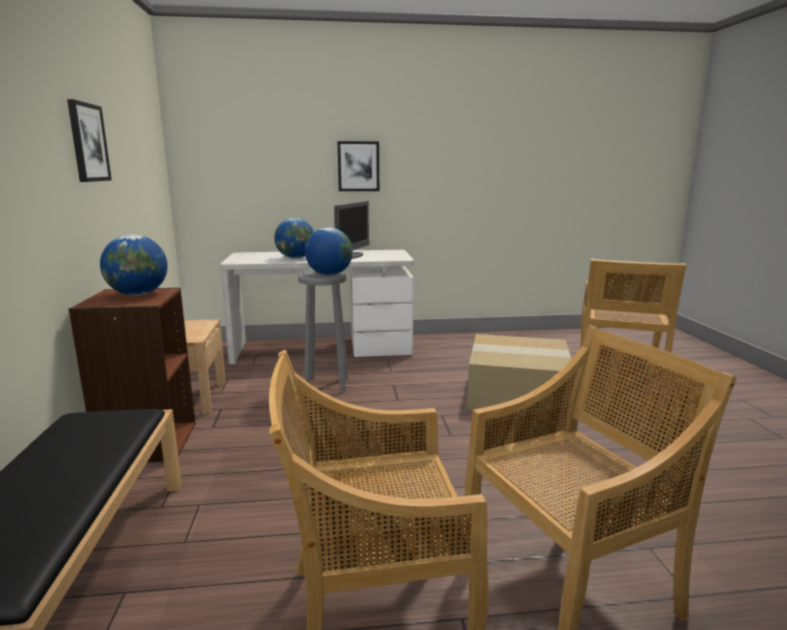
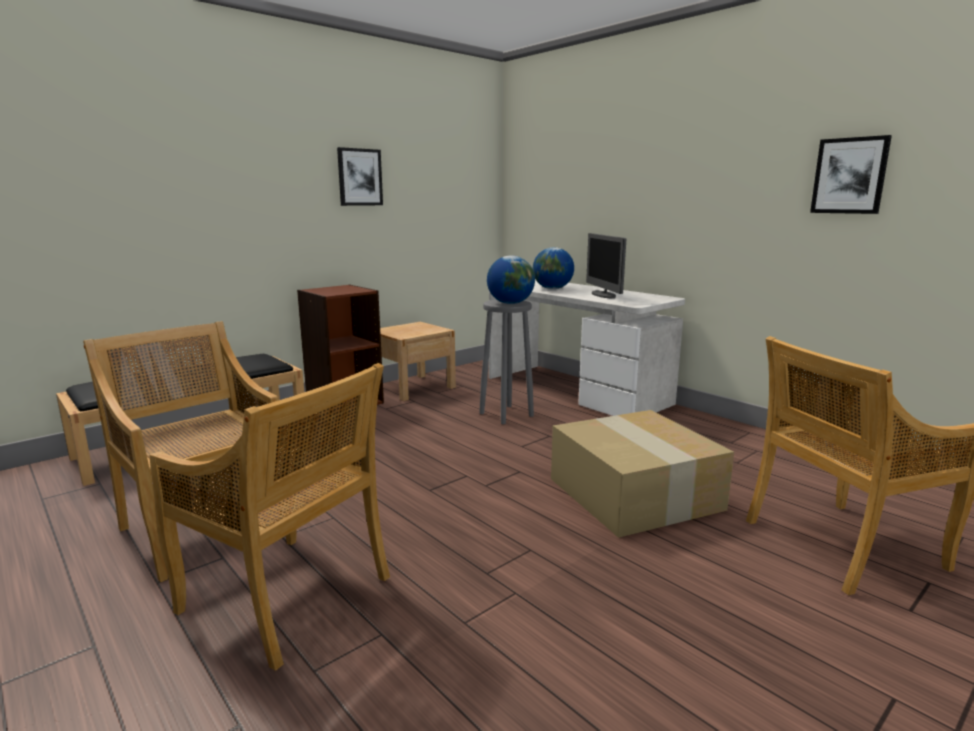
camera: 55 degrees right, 0 degrees up
globe [100,234,168,296] -> none
monitor [334,201,369,259] -> monitor turned 90 degrees clockwise [586,233,626,298]
picture [337,141,379,191] -> picture moved to [810,135,892,214]

